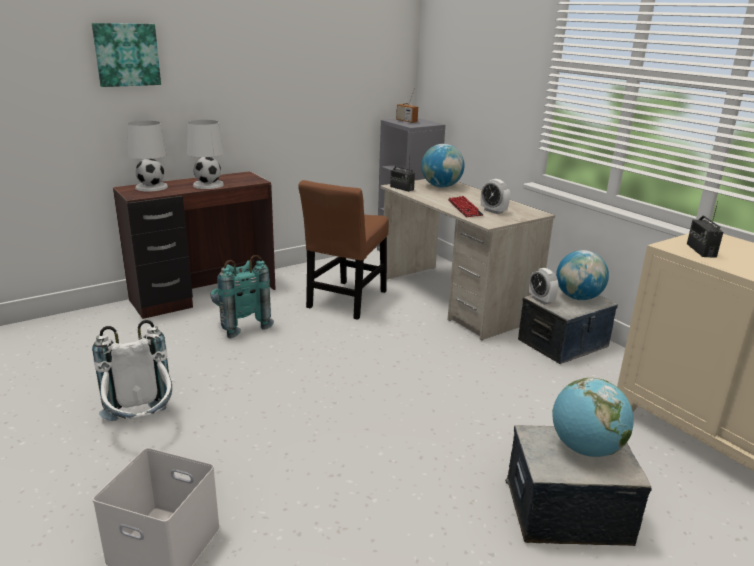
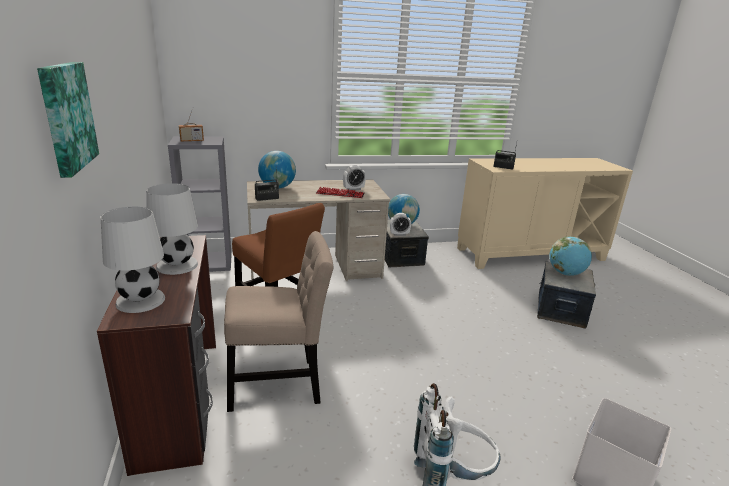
camera: 70 degrees left, 0 degrees up
turquoise backpack [211,255,274,338] -> beige chair [224,231,333,412]

